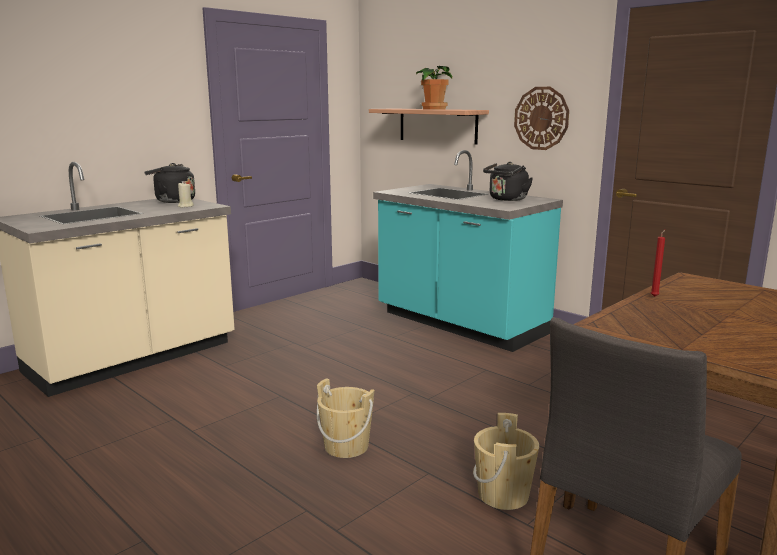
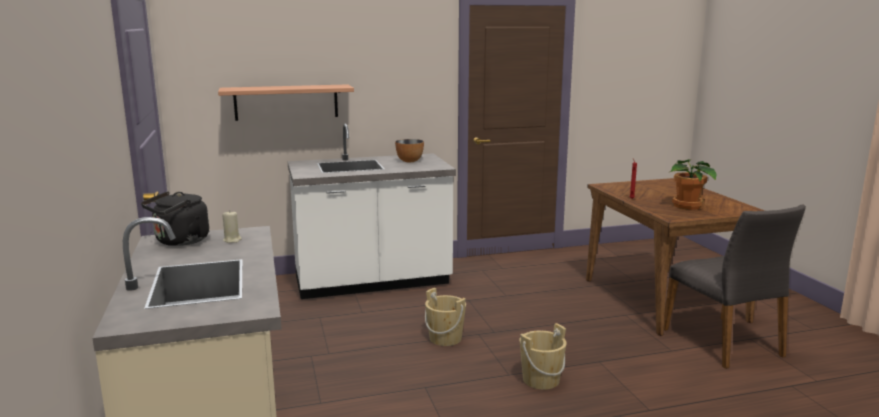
camera: 60 degrees left, 0 degrees up
turquoise counter [373,150,563,352] -> white counter [288,124,456,299]
potted plant [416,66,452,110] -> potted plant moved to [670,159,717,210]
beige bucket [473,413,539,510] -> beige bucket moved to [425,288,466,346]
black kettle [483,162,533,201] -> bowl [395,139,424,162]
wall clock [514,87,569,150] -> none

